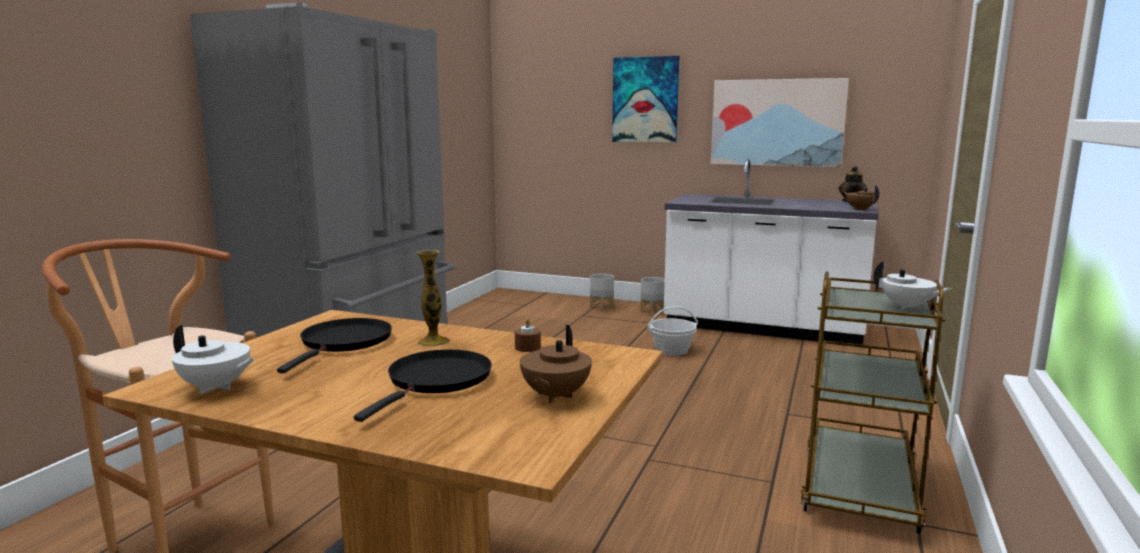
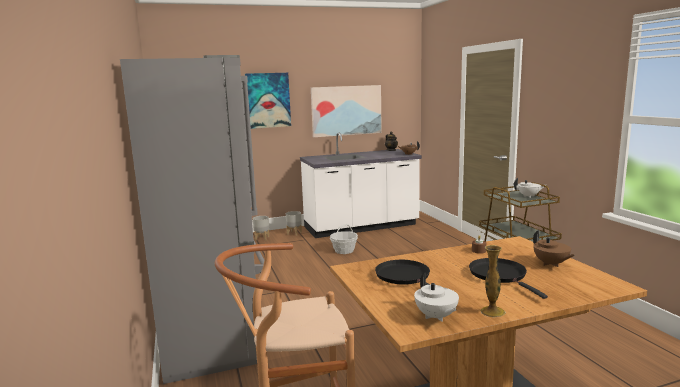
camera: 40 degrees left, 0 degrees up
white teapot [172,325,255,394] -> white teapot turned 90 degrees clockwise [414,273,459,322]
vase [417,250,450,346] -> vase moved to [480,245,506,318]

